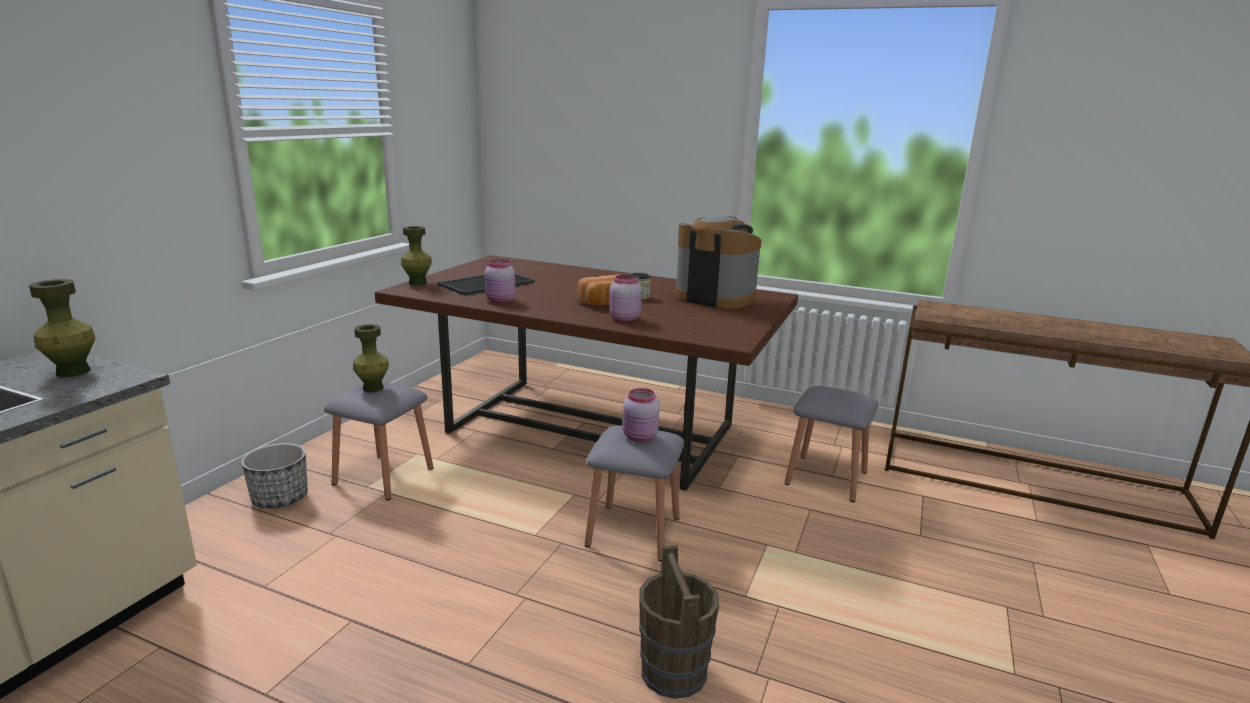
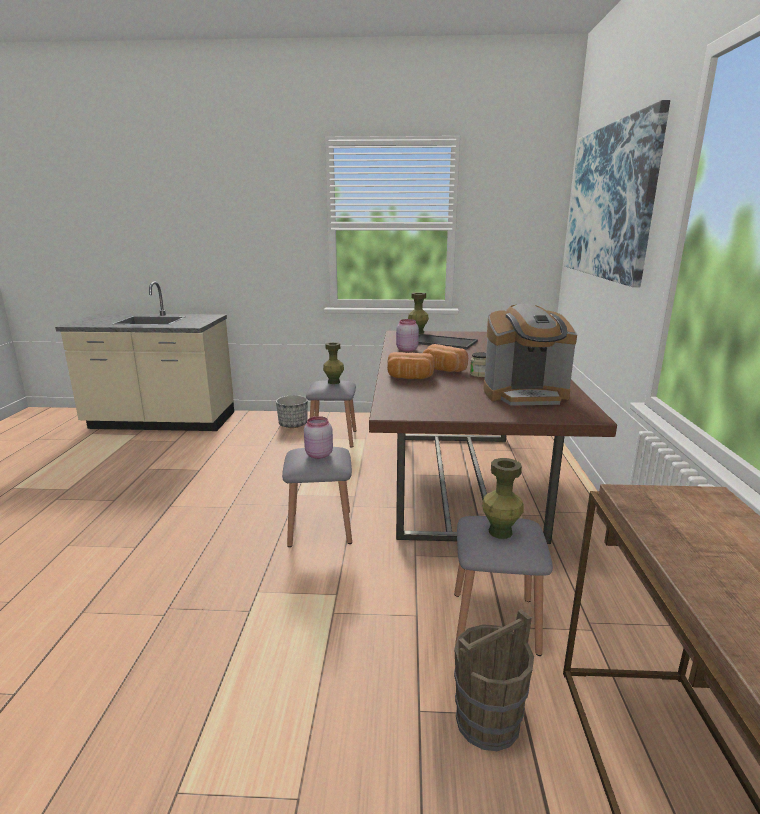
camera: 70 degrees right, 0 degrees up
green vase [29,279,95,377] -> green vase moved to [482,458,524,539]
pink jar [609,275,642,321] -> bread [387,352,435,379]
brown bucket [639,545,719,699] -> brown bucket moved to [454,609,534,751]
coffee machine [675,216,762,309] -> coffee machine turned 75 degrees clockwise [483,304,577,406]
none -> picture [564,100,670,287]

